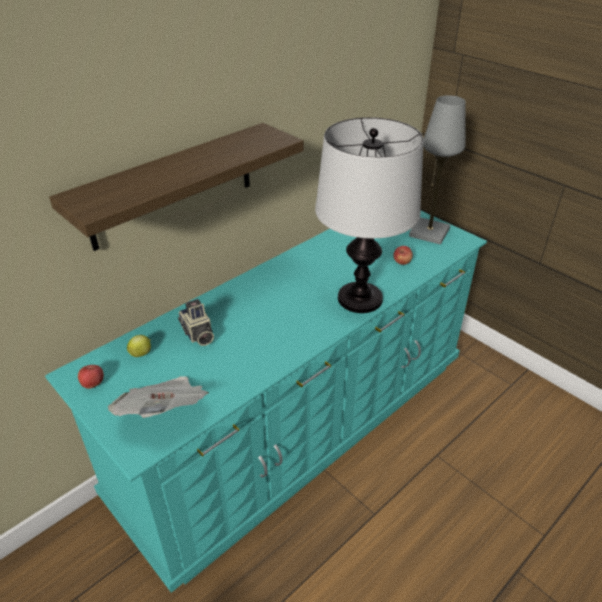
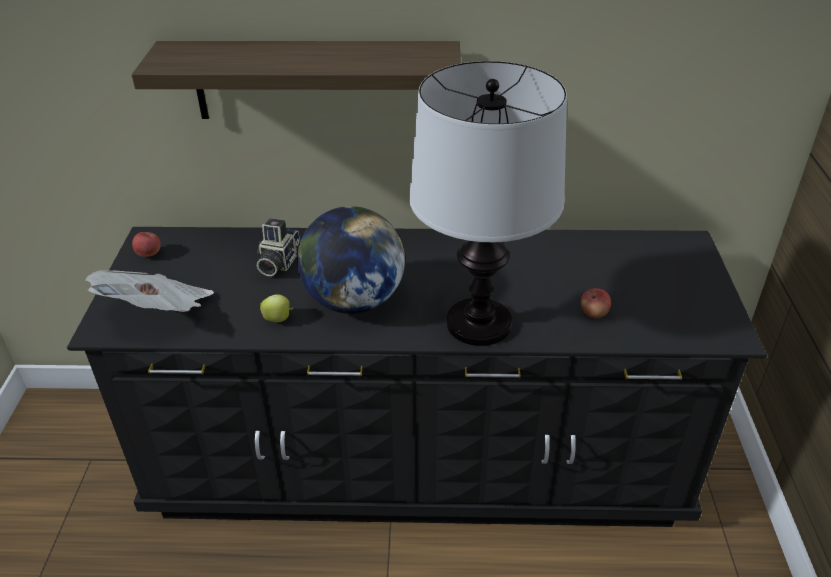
camera: 45 degrees right, 0 degrees up
turquoise dresser [45,211,487,593] -> black dresser [67,227,767,527]
apple [127,335,151,357] -> apple moved to [260,294,293,322]
grey table lamp [409,95,466,244] -> none
none -> globe [297,206,405,314]

